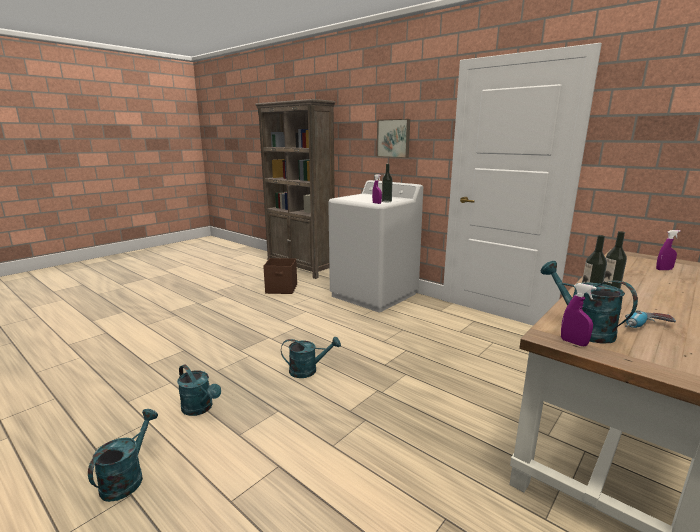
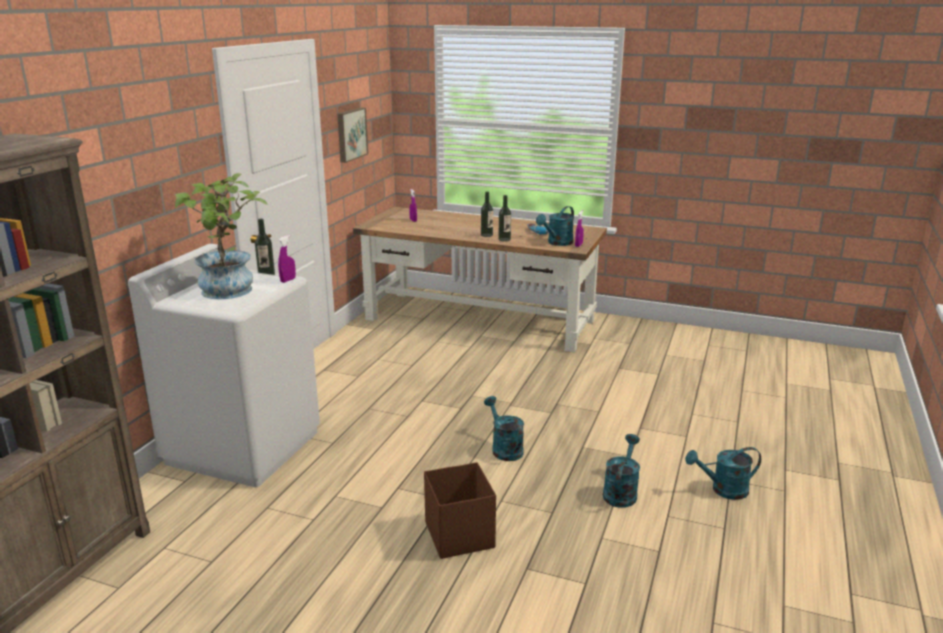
camera: 110 degrees left, 5 degrees up
brown storage box [263,258,297,294] -> brown storage box moved to [424,462,496,559]
picture [377,119,410,158] -> picture moved to [337,107,368,163]
none -> potted plant [175,173,267,300]

